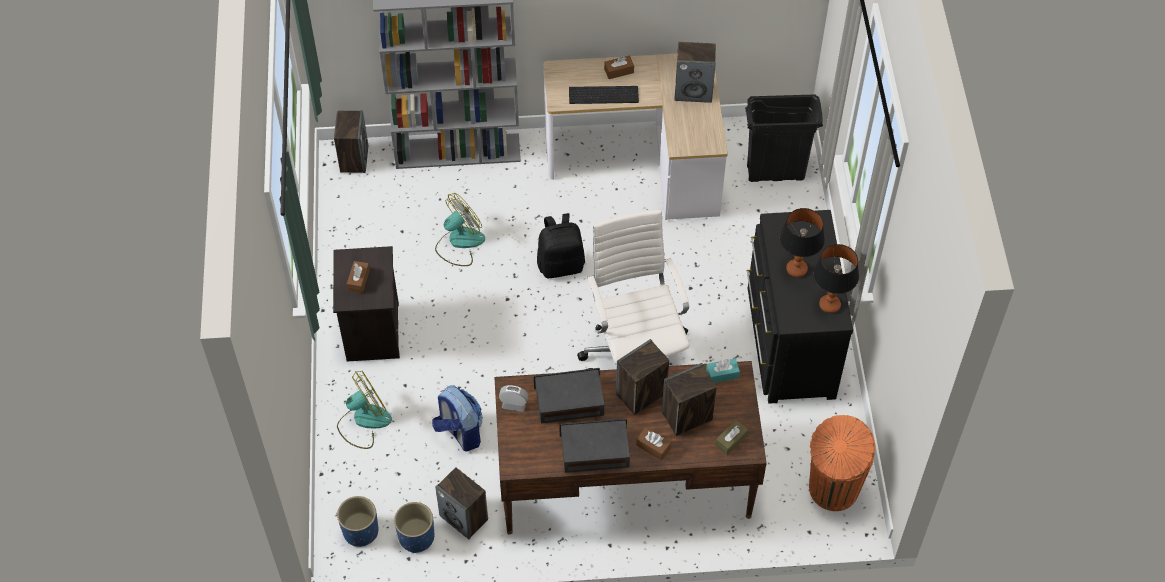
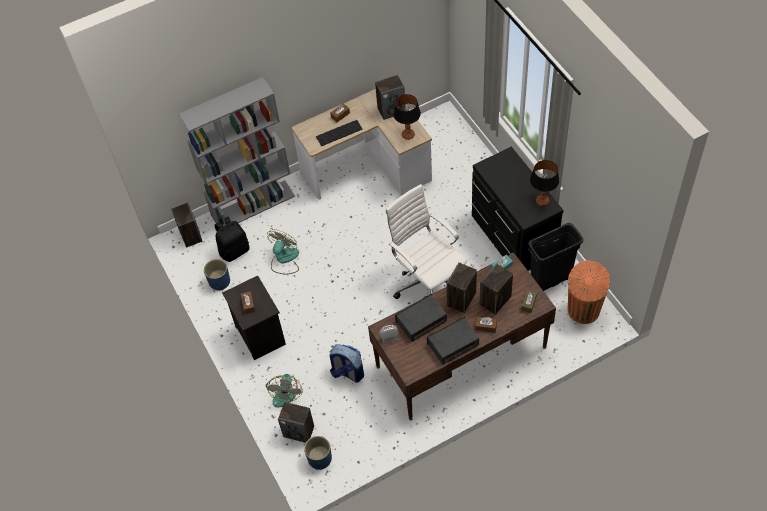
camera: 20 degrees left, 0 degrees up
fan [337,371,392,449] -> fan turned 150 degrees clockwise [266,374,303,408]
blue planter [394,502,434,553] -> blue planter moved to [204,259,230,291]
speaker [435,467,488,539] -> speaker moved to [278,402,314,443]
black backpack [537,213,585,278] -> black backpack moved to [214,216,249,262]
black trash can [745,94,823,182] -> black trash can moved to [528,223,584,291]
table lamp [780,208,825,277] -> table lamp moved to [393,94,421,140]

